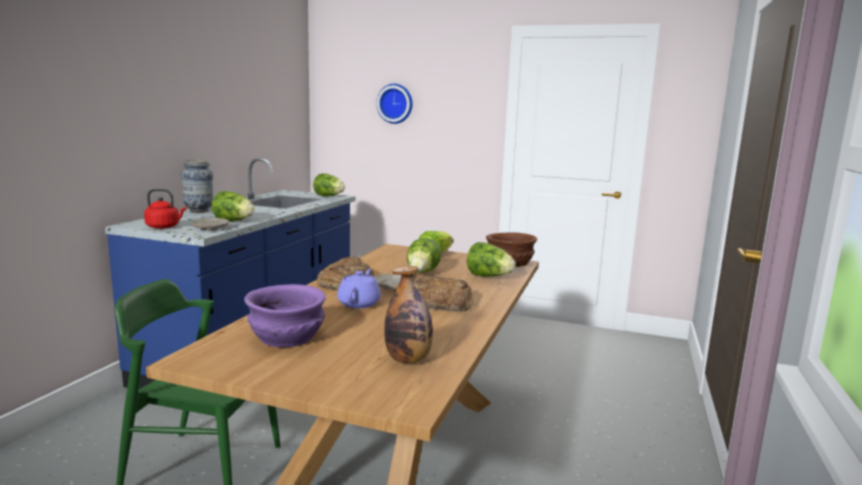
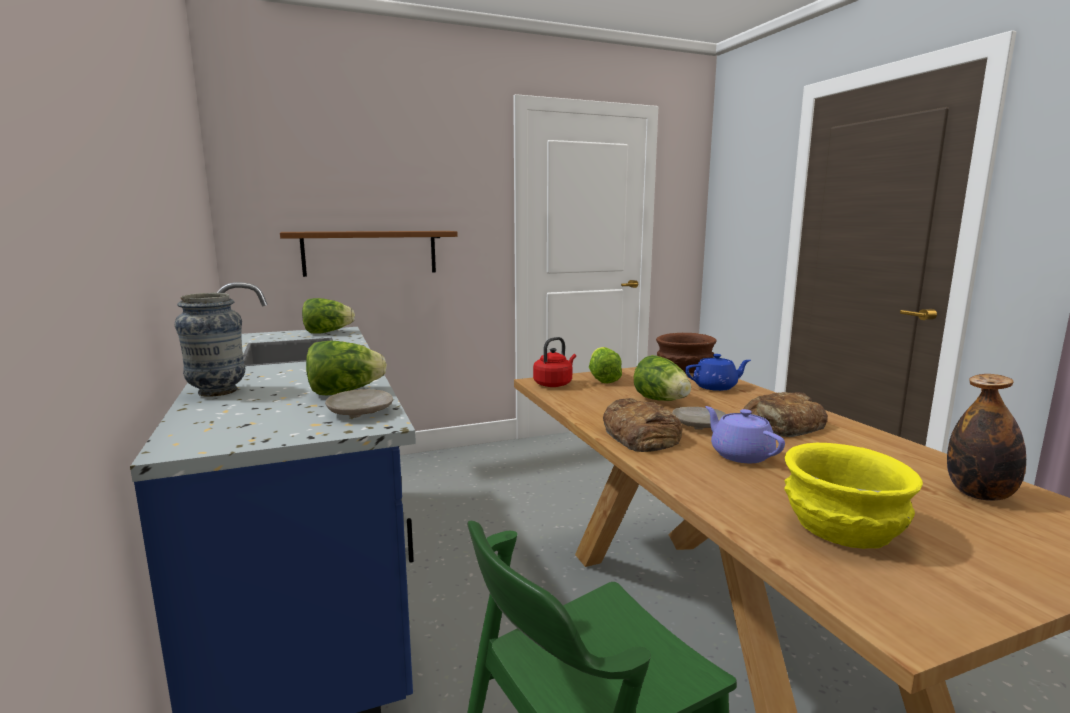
camera: 40 degrees left, 0 degrees up
red kettle [144,189,186,229] -> red kettle moved to [533,337,576,387]
purple bowl [244,284,326,348] -> yellow bowl [784,443,923,549]
wall clock [376,84,413,124] -> none
lettuce [467,242,516,277] -> blue teapot [685,354,751,391]
none -> brown shelf [280,231,458,277]

